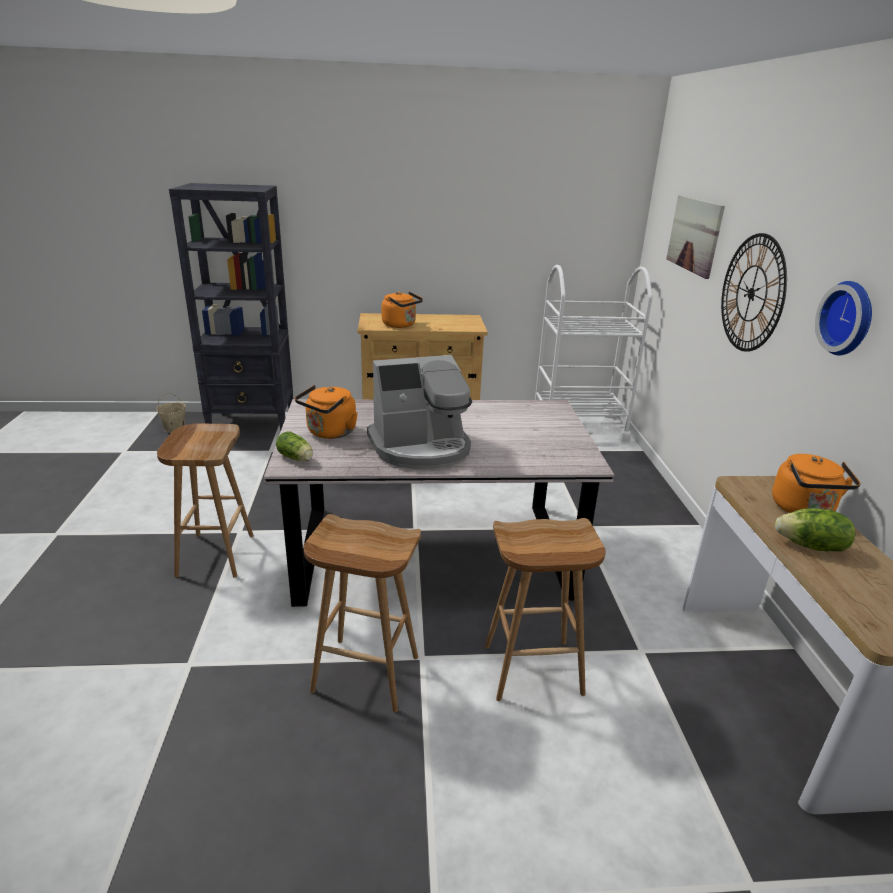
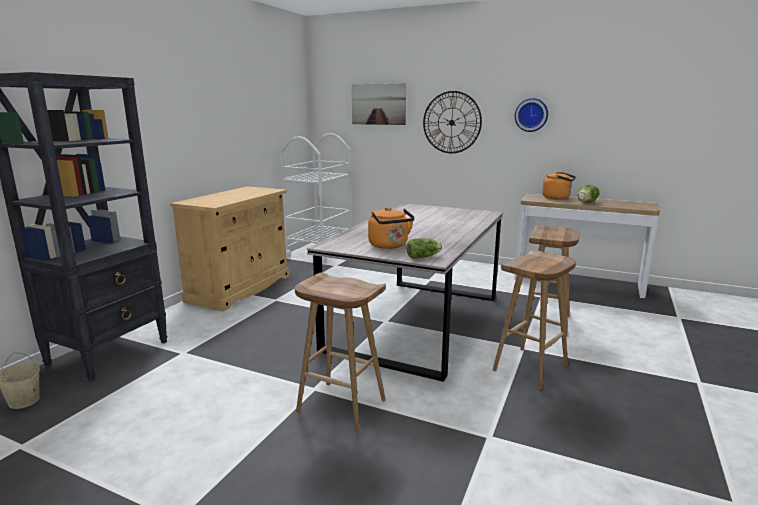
camera: 60 degrees left, 10 degrees down
coffee machine [367,355,472,469] -> none
orange kettle [382,292,423,328] -> none

